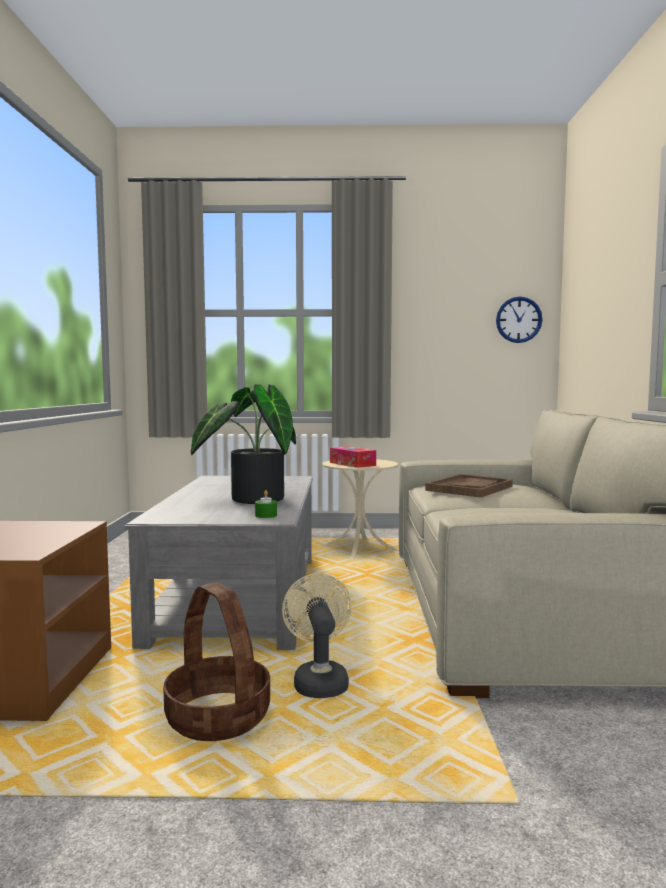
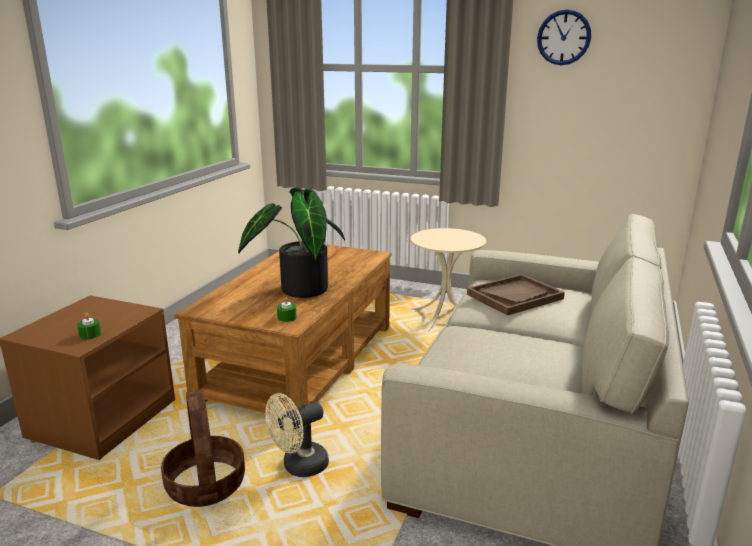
camera: 20 degrees right, 15 degrees up
grey coffee table [125,476,313,650] -> brown coffee table [174,241,392,413]
beige fan [282,573,352,698] -> beige fan turned 135 degrees counterclockwise [265,393,329,477]
tissue box [330,446,376,468] -> none
wall clock [496,296,542,343] -> wall clock moved to [537,9,591,65]
none -> green candle [77,313,101,340]

